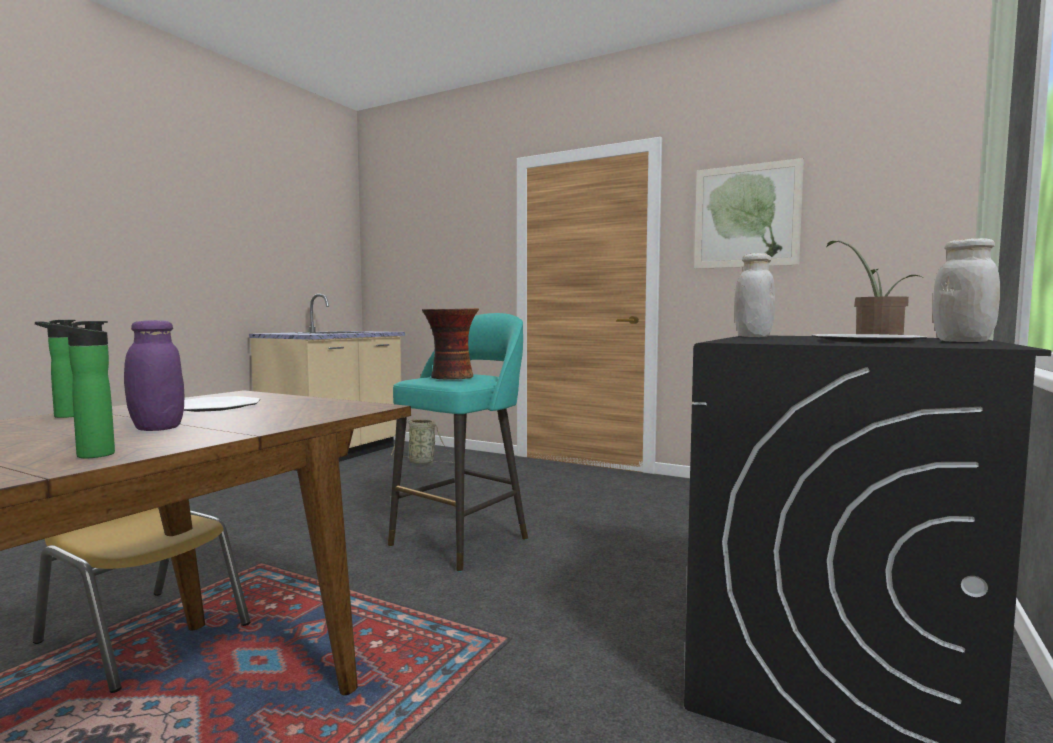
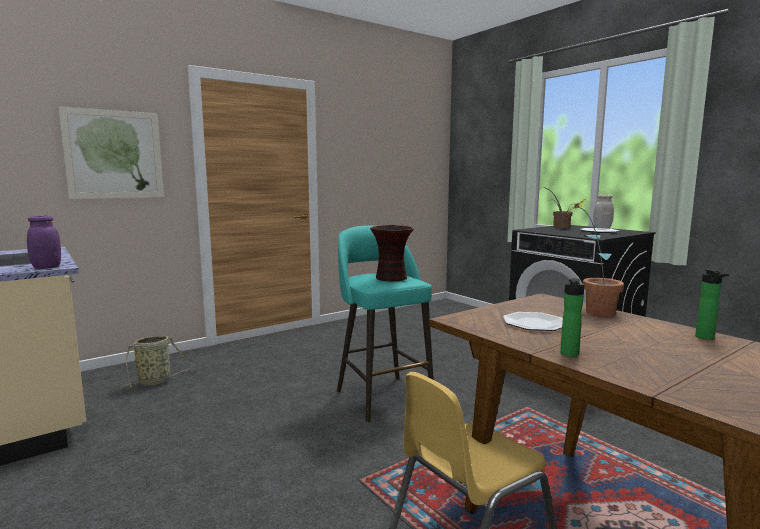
camera: 65 degrees left, 5 degrees up
purple jar [124,320,184,431] -> purple jar moved to [27,216,61,269]
picture [694,158,804,269] -> picture moved to [59,106,164,199]
white jar [734,253,775,337] -> none
none -> potted plant [566,196,624,317]

